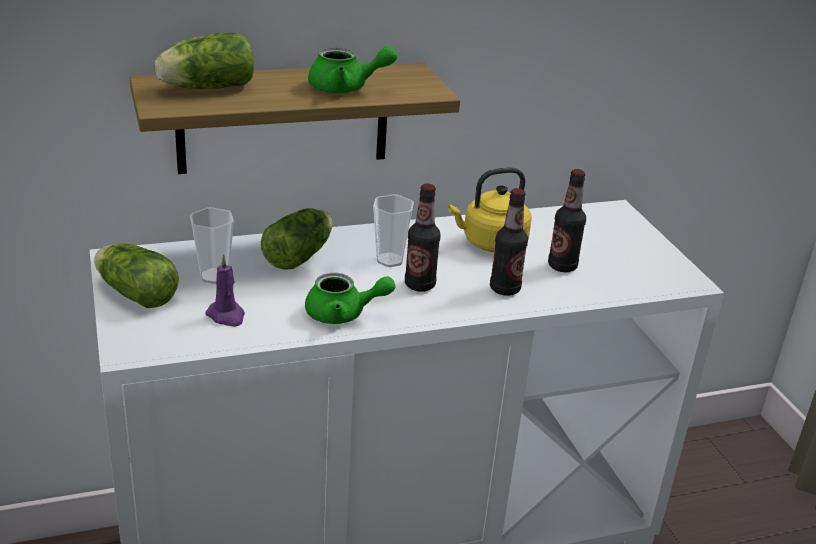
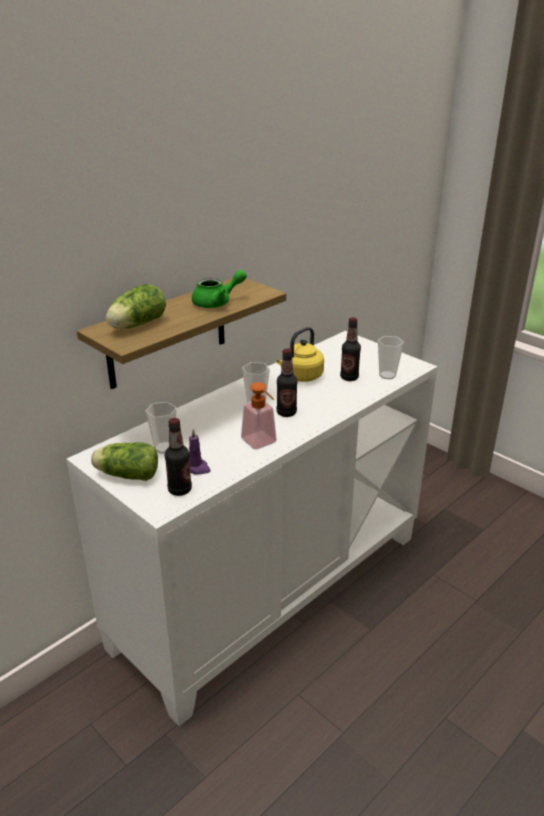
camera: 25 degrees left, 0 degrees up
lettuce [261,208,333,270] -> none
green teapot [305,273,395,324] -> soap dispenser [241,382,277,450]
bottle [490,188,528,296] -> bottle moved to [165,418,192,496]
none -> cup [378,336,404,379]

